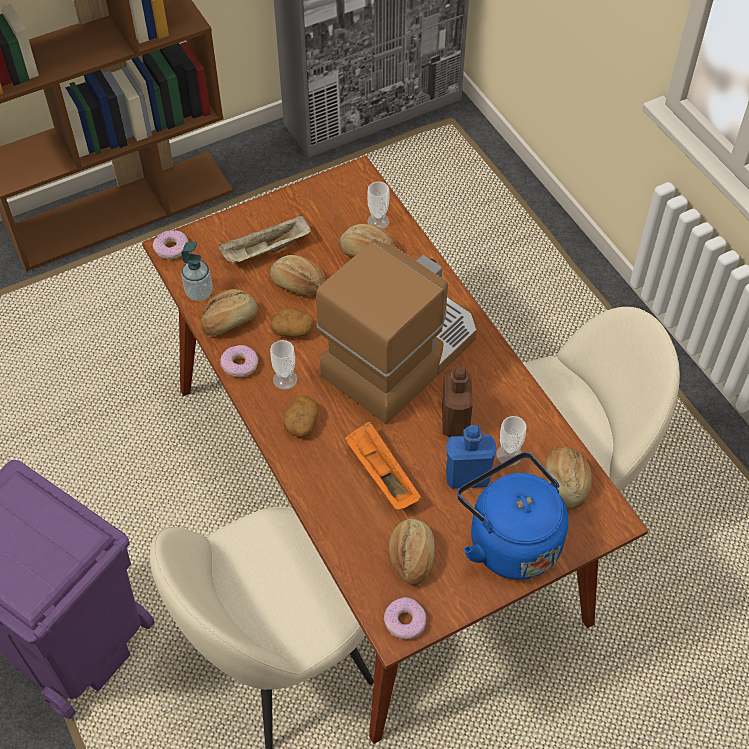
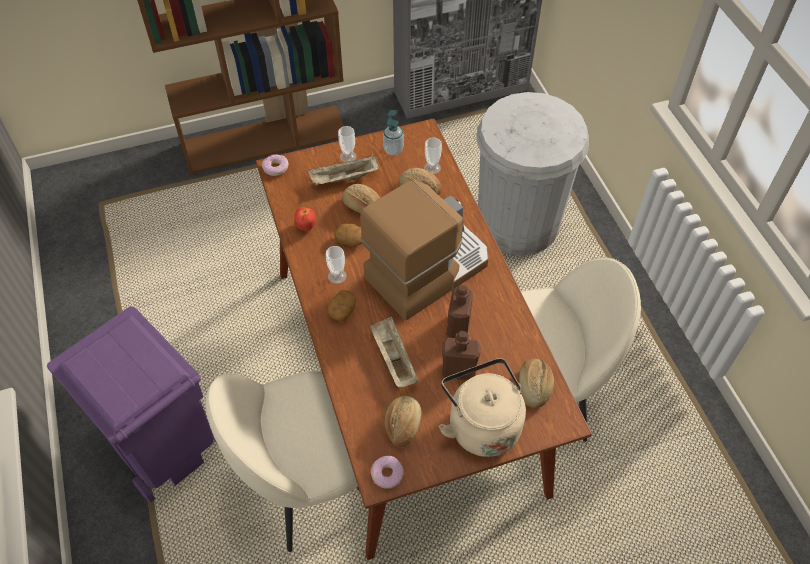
camera: 10 degrees right, 0 degrees up
soap dispenser [181,242,213,301] -> soap dispenser moved to [383,110,404,155]
bread [201,289,258,336] -> apple [294,207,316,231]
donut [220,345,258,377] -> none
orange tray [345,421,422,510] -> beige tray [370,316,419,387]
blue bottle [446,425,497,489] -> brown bottle [442,331,481,380]
blue kettle [457,452,569,580] -> beige kettle [439,358,526,457]
cup [496,416,526,466] -> cup moved to [338,126,357,162]
none -> white trash can [476,92,589,256]

